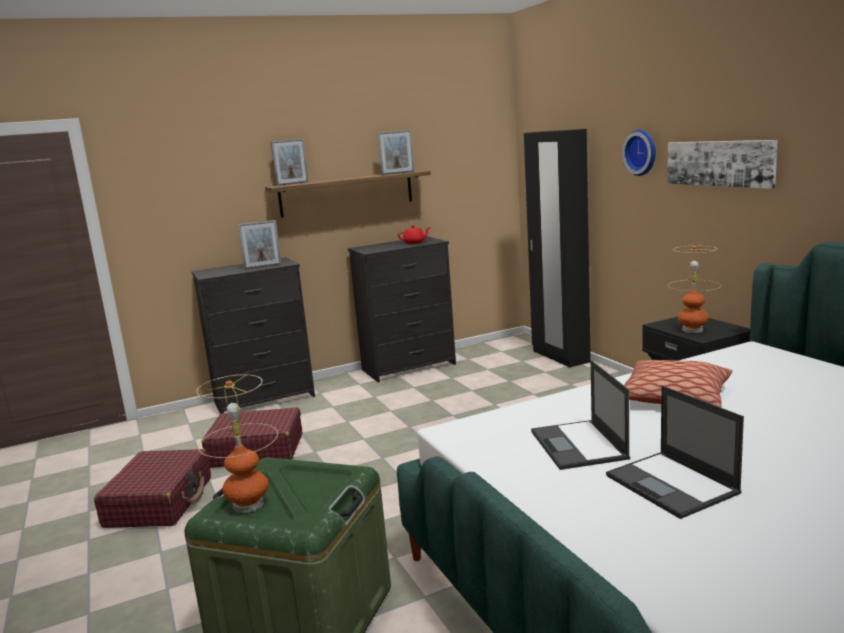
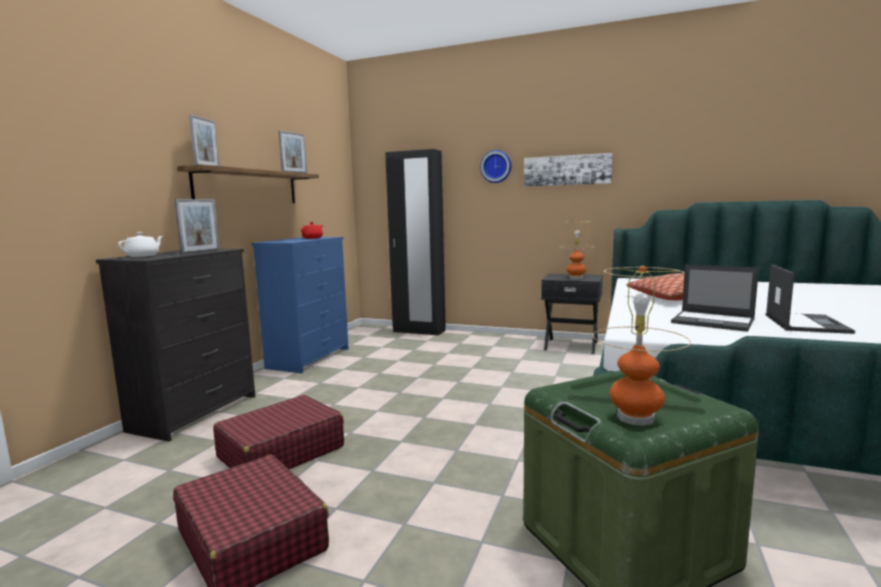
camera: 45 degrees left, 5 degrees down
black dresser [348,236,456,383] -> blue dresser [251,237,349,373]
laptop [606,386,744,519] -> laptop turned 90 degrees counterclockwise [766,264,855,334]
none -> white teapot [118,232,163,257]

